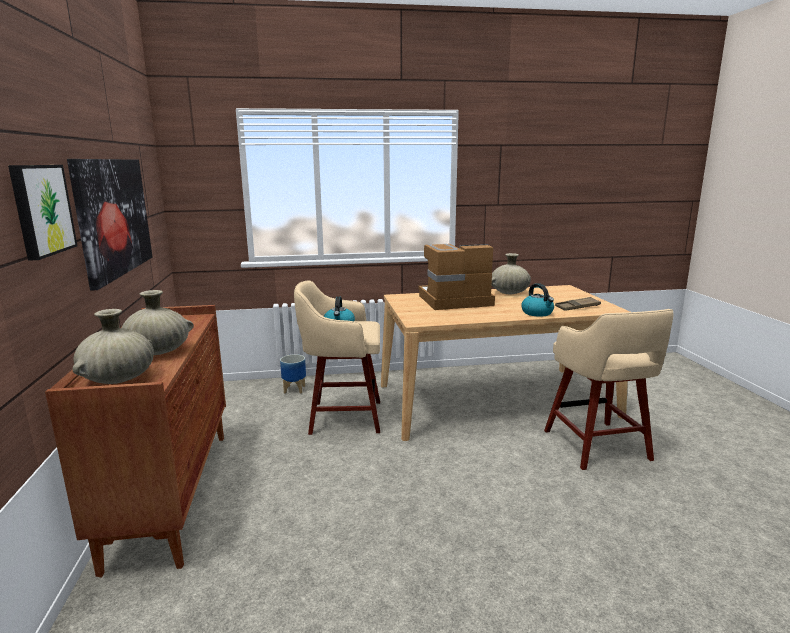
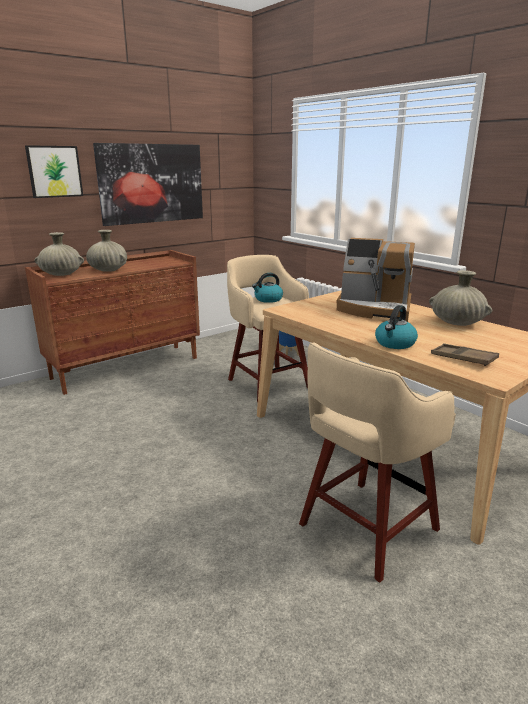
camera: 60 degrees right, 5 degrees up
coffee machine [418,244,495,310] -> coffee machine turned 150 degrees clockwise [336,238,415,322]

